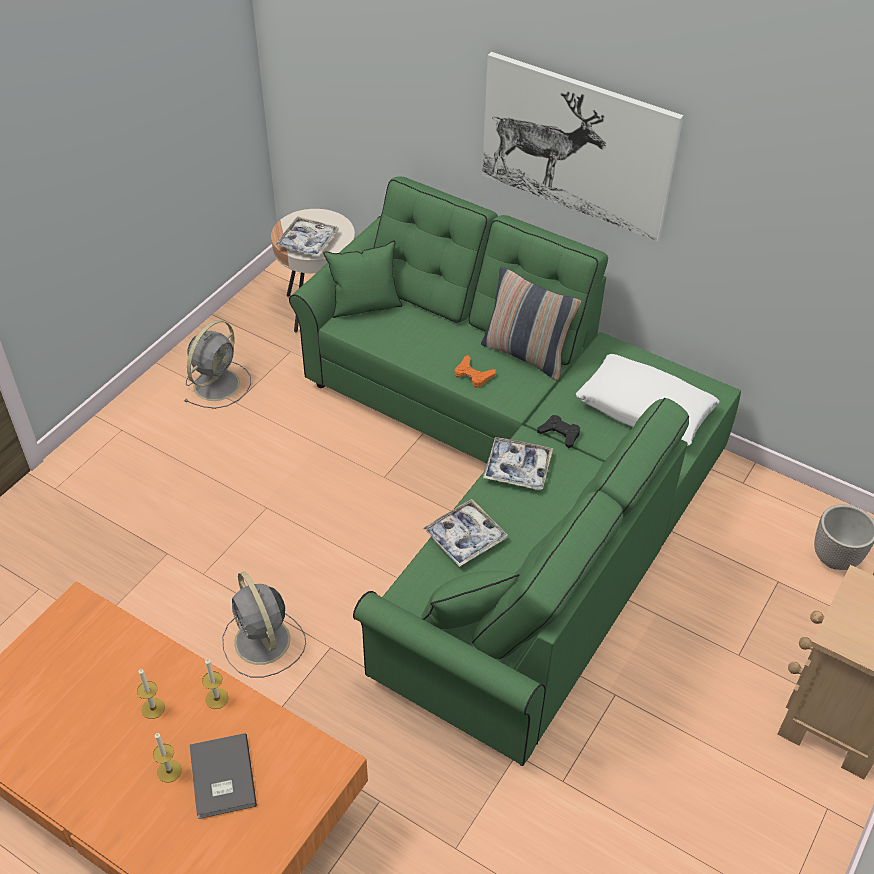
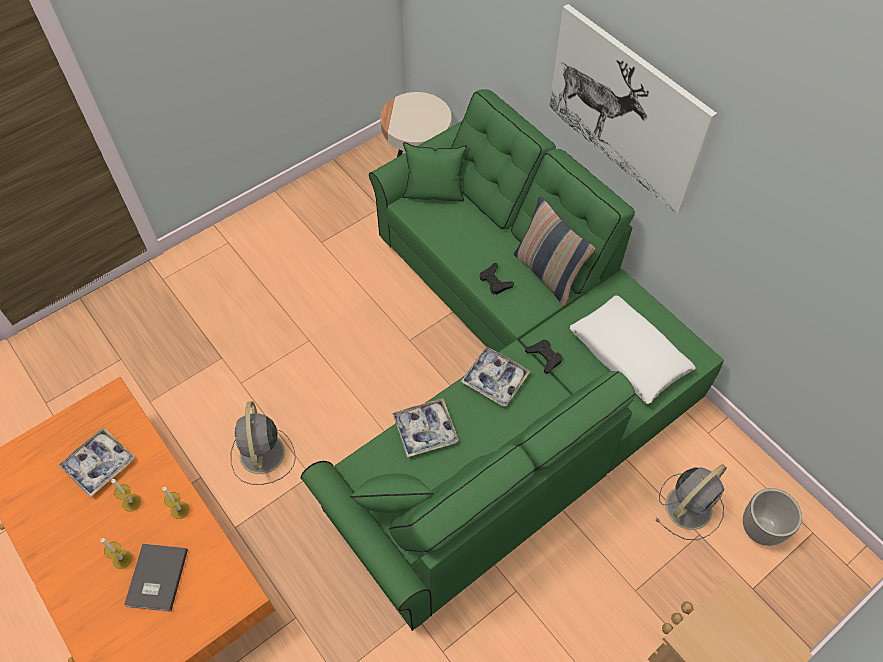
camera: 20 degrees right, 10 degrees up
grey fan [184,320,251,409] -> grey fan moved to [655,464,727,540]
tray [275,216,339,257] -> tray moved to [59,427,135,497]
orange game controller [455,355,496,388] -> black game controller [480,263,514,294]

